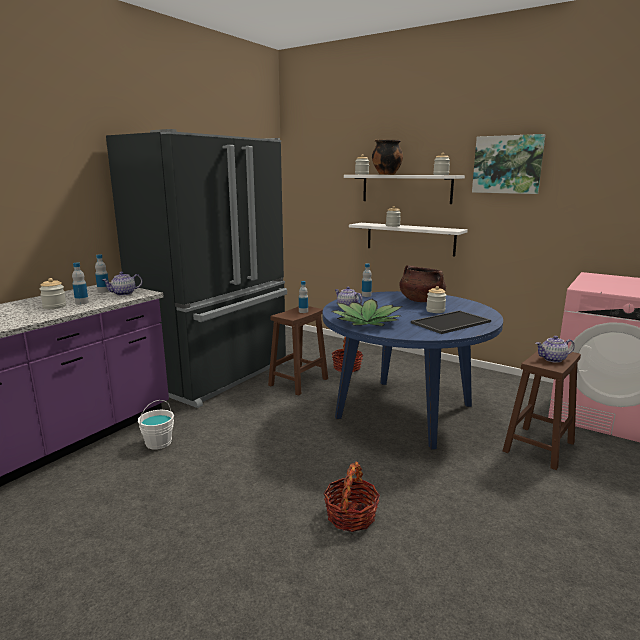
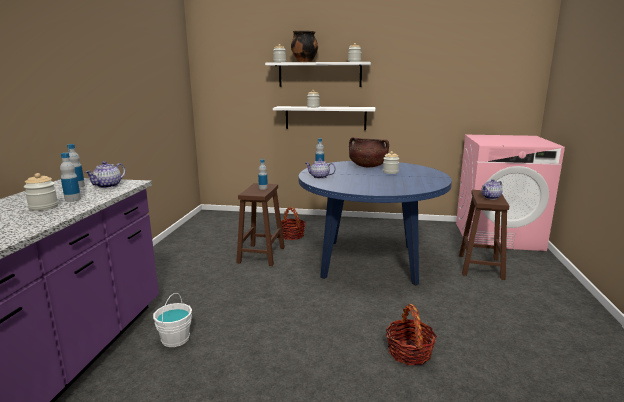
camera: 25 degrees left, 0 degrees up
black fridge [106,129,287,408] -> none
potted plant [332,298,402,326] -> none
tray [411,310,491,334] -> none
picture [472,134,546,194] -> none

